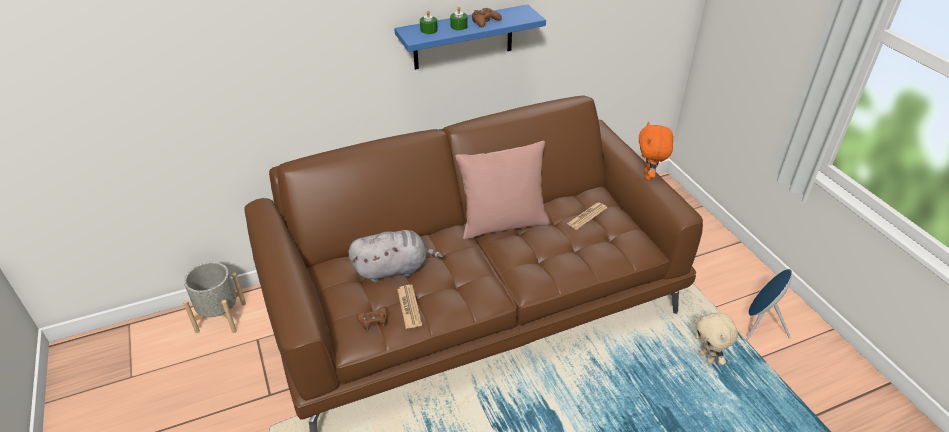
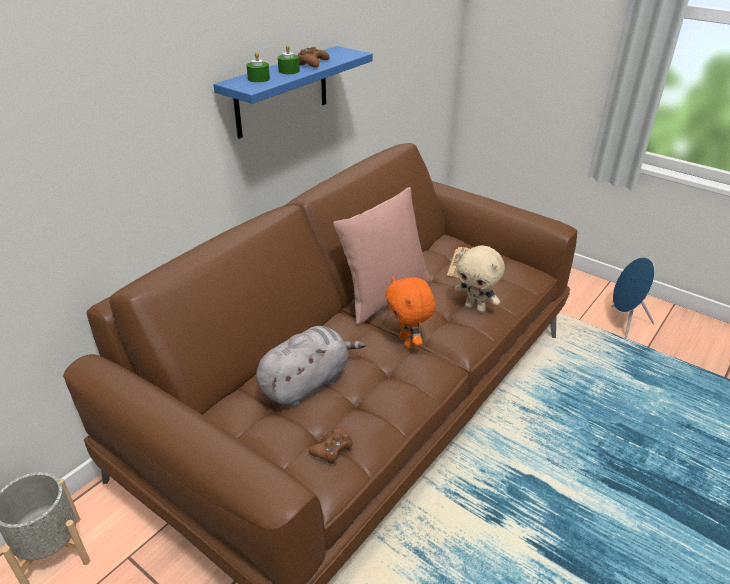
camera: 30 degrees left, 5 degrees down
newspaper [397,285,422,329] -> none
orange plush toy [639,121,673,180] -> orange plush toy moved to [386,277,436,349]
beige plush toy [695,313,738,365] -> beige plush toy moved to [454,246,505,313]

